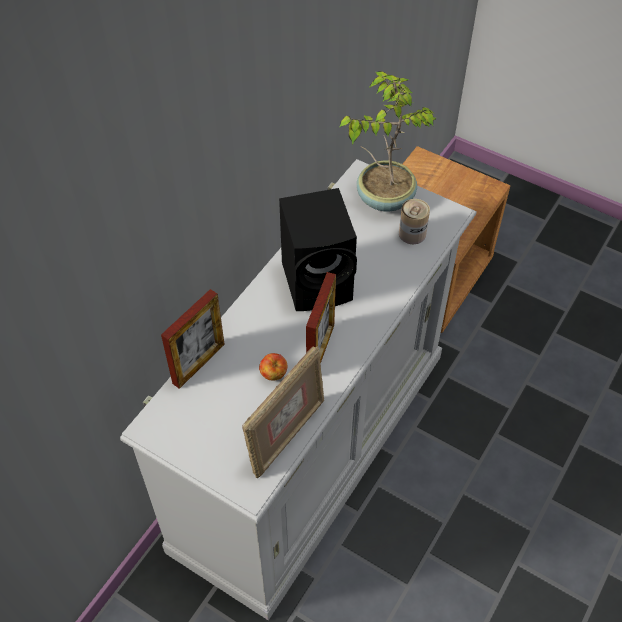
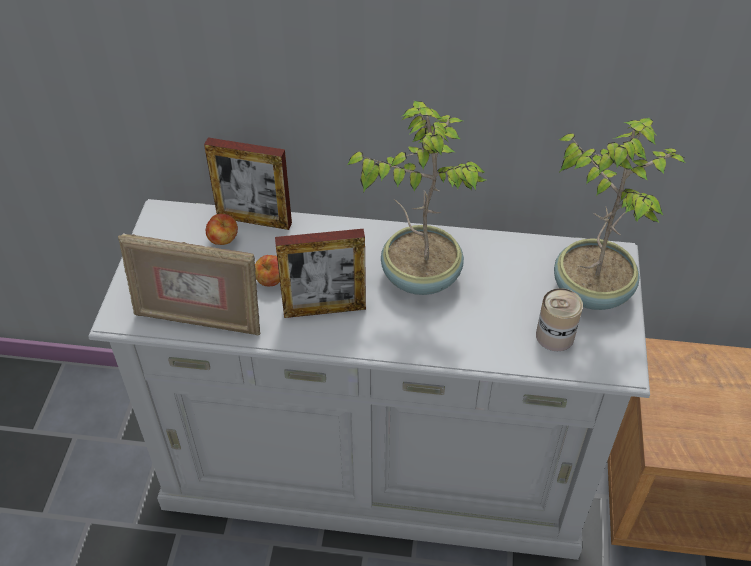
camera: 65 degrees right, 5 degrees down
black speaker [279,188,357,311] -> potted plant [347,101,486,295]
none -> apple [206,214,238,245]

